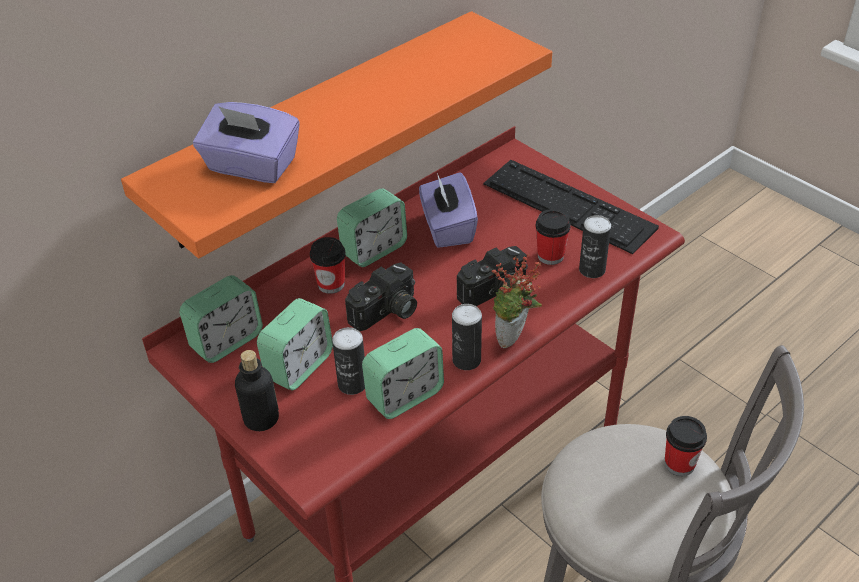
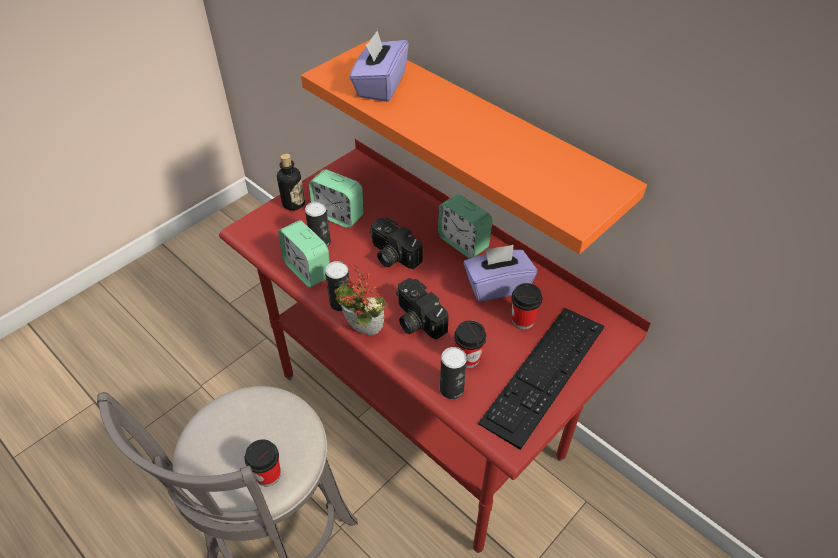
camera: 85 degrees right, 5 degrees up
alarm clock [180,275,263,363] -> none
cup [310,237,346,294] -> cup moved to [511,283,543,329]

